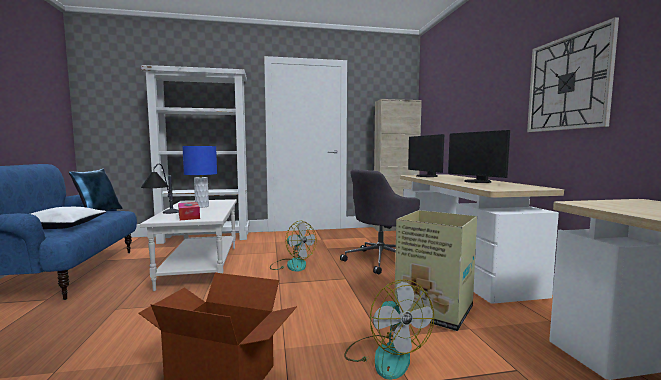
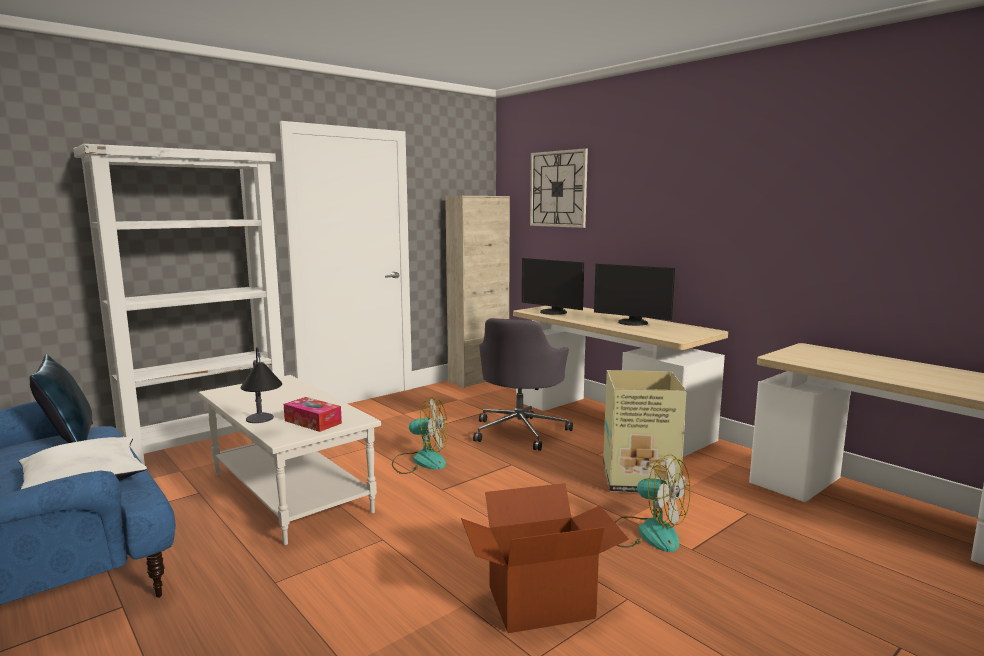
camera: 30 degrees left, 5 degrees up
blue table lamp [182,146,217,208] -> none
wall clock [527,17,619,132] -> wall clock moved to [530,148,588,228]

